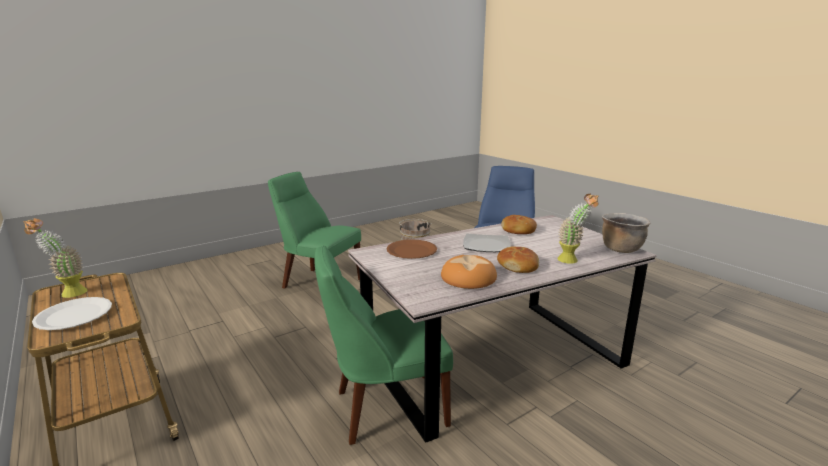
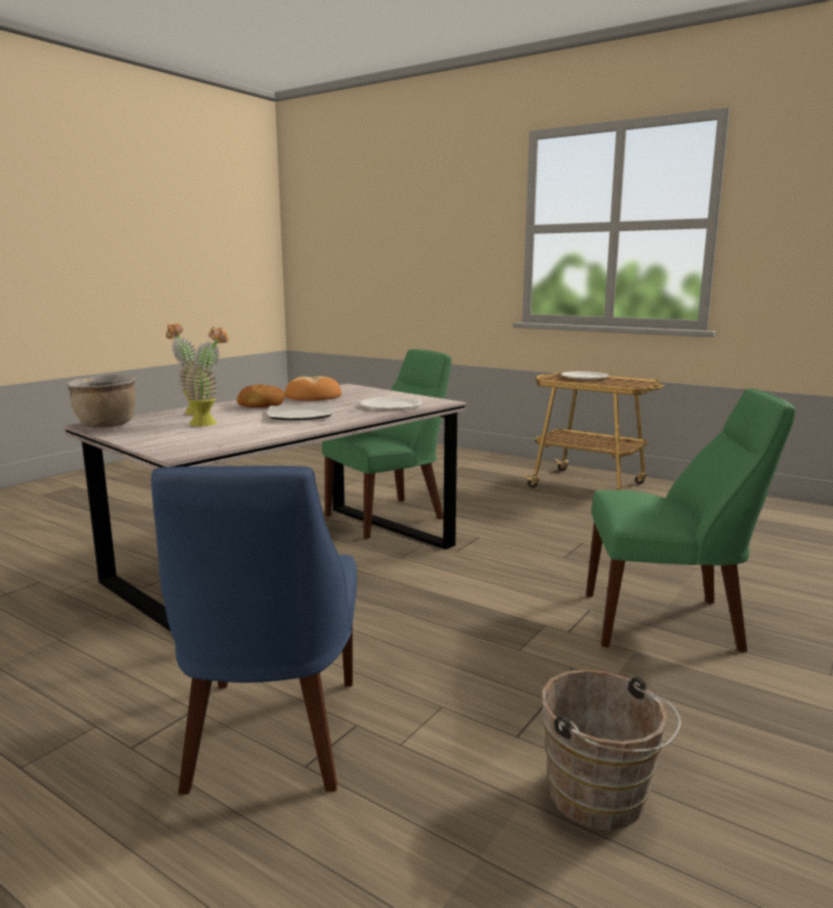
camera: 160 degrees right, 5 degrees down
potted plant [24,218,88,298] -> potted plant moved to [184,327,229,426]
brown plate [387,239,437,259] -> white plate [360,397,422,410]
bread [501,215,537,234] -> none

